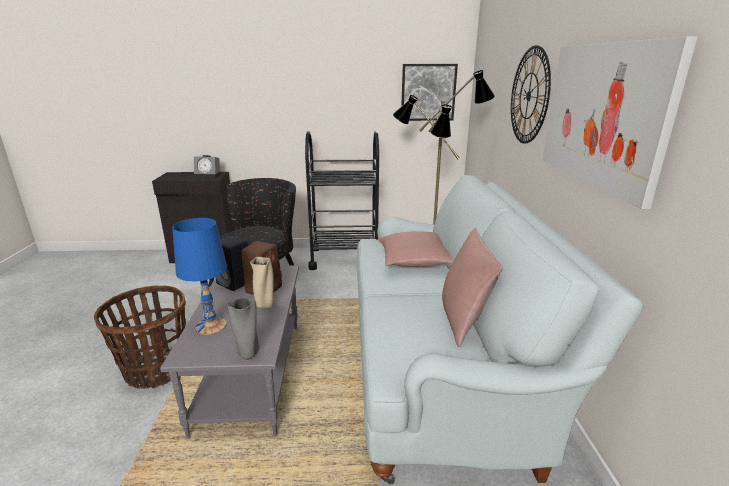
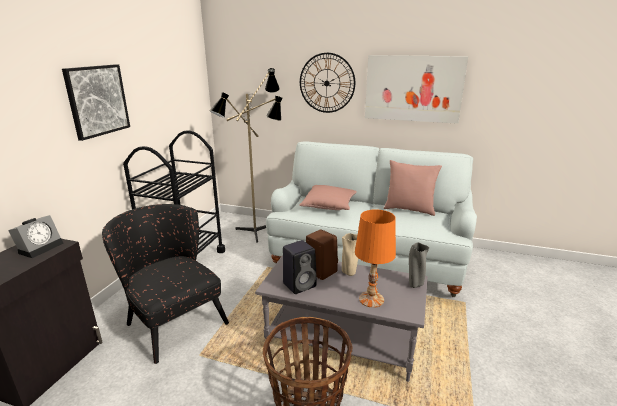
camera: 70 degrees left, 0 degrees up
blue table lamp [172,218,227,335] -> orange table lamp [355,209,396,308]
picture [401,64,458,121] -> picture moved to [62,64,130,141]

